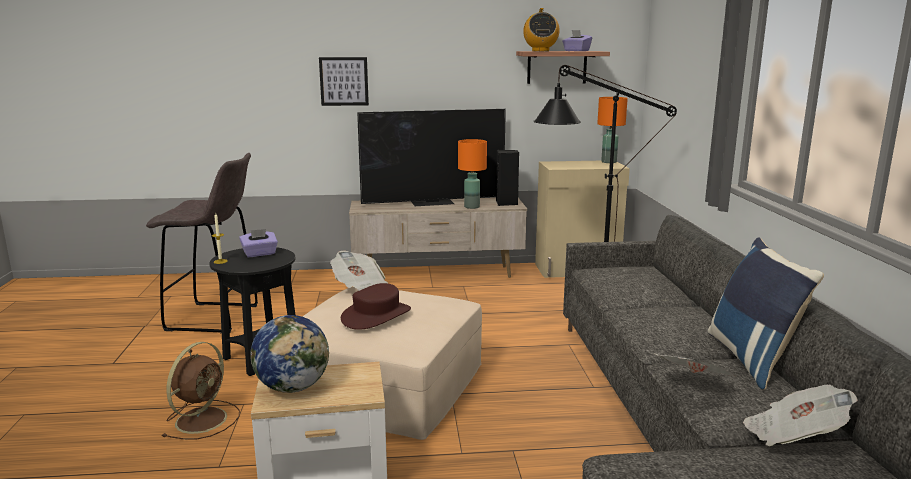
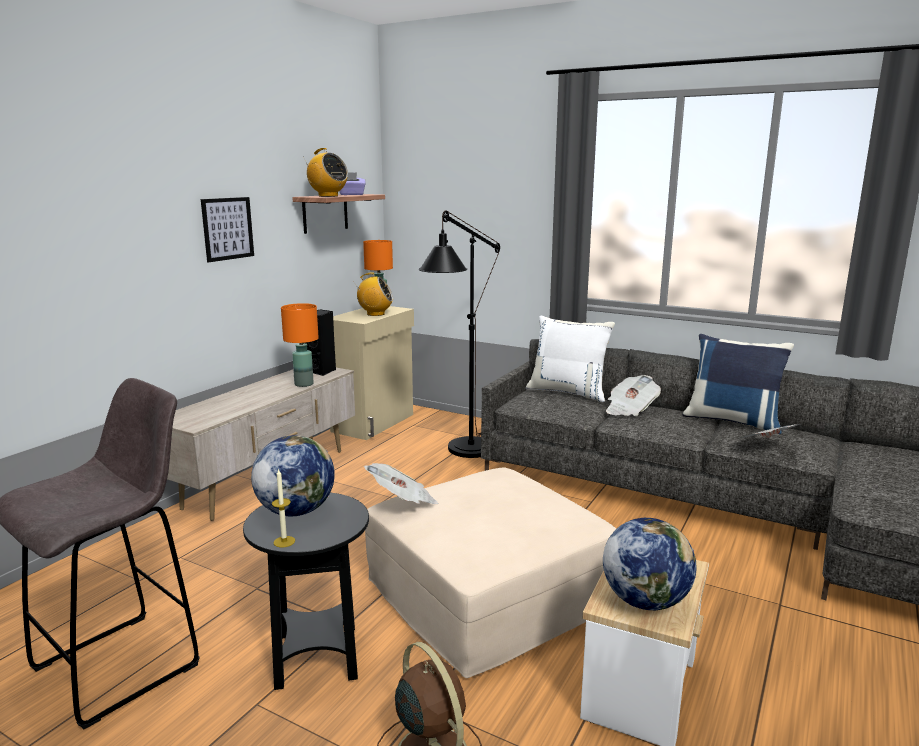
camera: 55 degrees left, 0 degrees up
purple tissue box [239,229,278,257] -> globe [251,435,335,516]
picture [319,57,369,106] -> picture moved to [201,197,254,262]
brown hat [341,283,411,330] -> none
television [357,109,506,206] -> none
newspaper [743,385,858,446] -> newspaper moved to [606,375,661,416]
none -> radio [356,272,393,316]
none -> white pillow [526,316,615,402]

